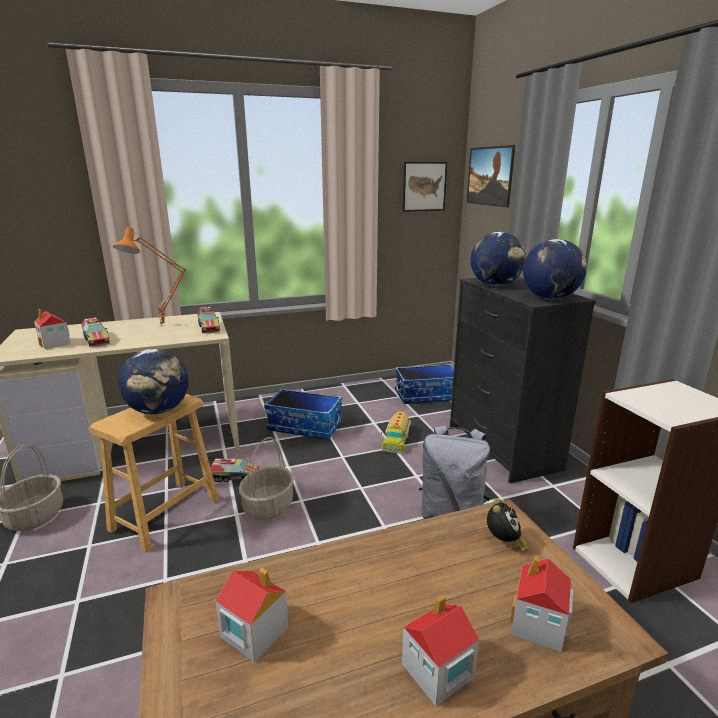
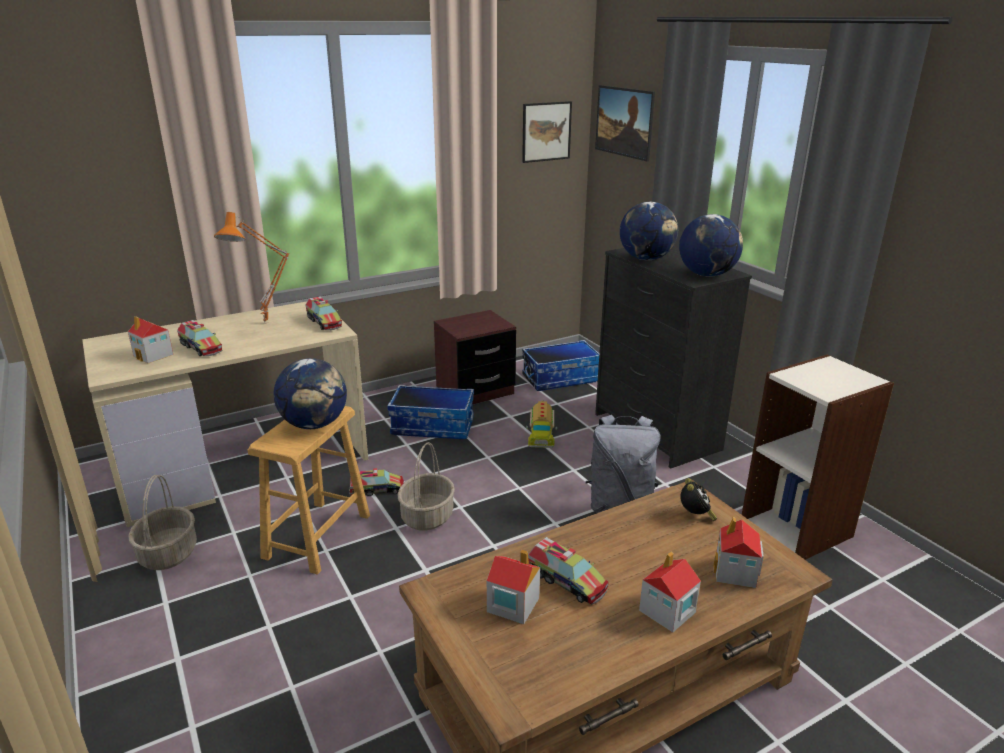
camera: 10 degrees left, 5 degrees up
none -> brown nightstand [434,310,516,405]
none -> toy truck [528,537,609,605]

